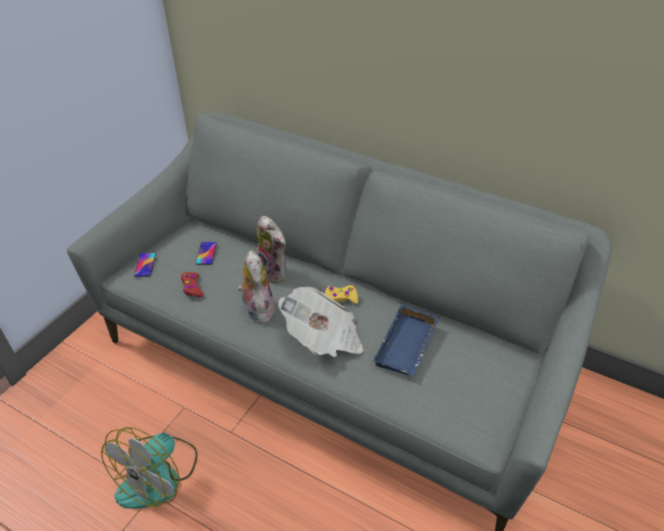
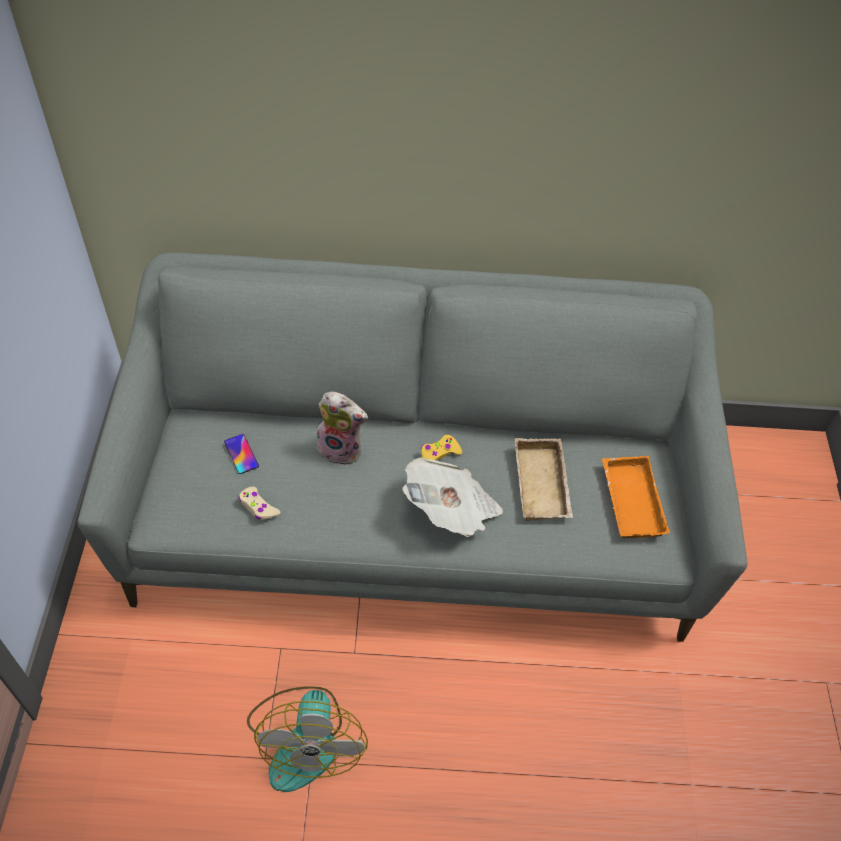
camera: 30 degrees left, 10 degrees up
phone [134,253,156,277] -> none
red game controller [181,272,204,297] -> beige game controller [238,487,280,520]
plush toy [238,250,275,323] -> none
blue tray [373,304,439,376] -> beige tray [515,438,573,521]
none -> orange tray [602,456,670,539]

